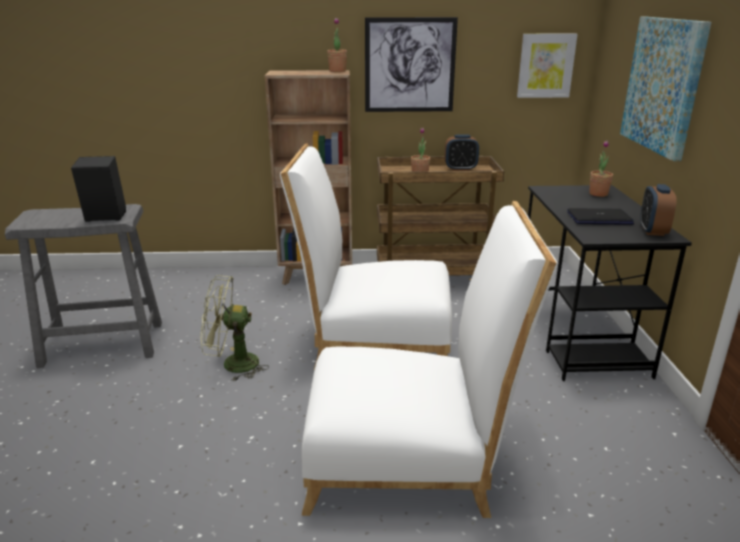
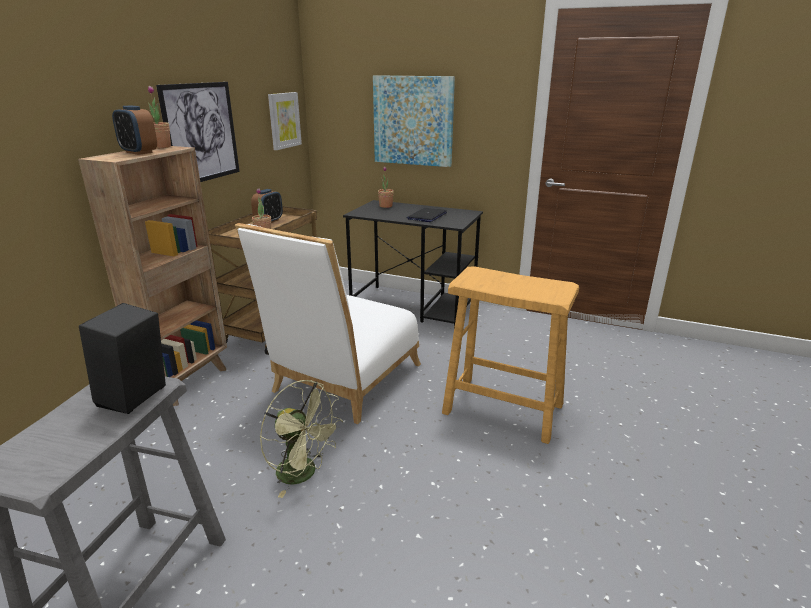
camera: 65 degrees left, 0 degrees up
green fan [201,275,269,381] -> green fan turned 75 degrees counterclockwise [260,380,343,498]
white chair [302,201,557,518] -> beige stool [442,266,579,444]
alarm clock [640,184,677,236] -> alarm clock moved to [112,106,157,155]

